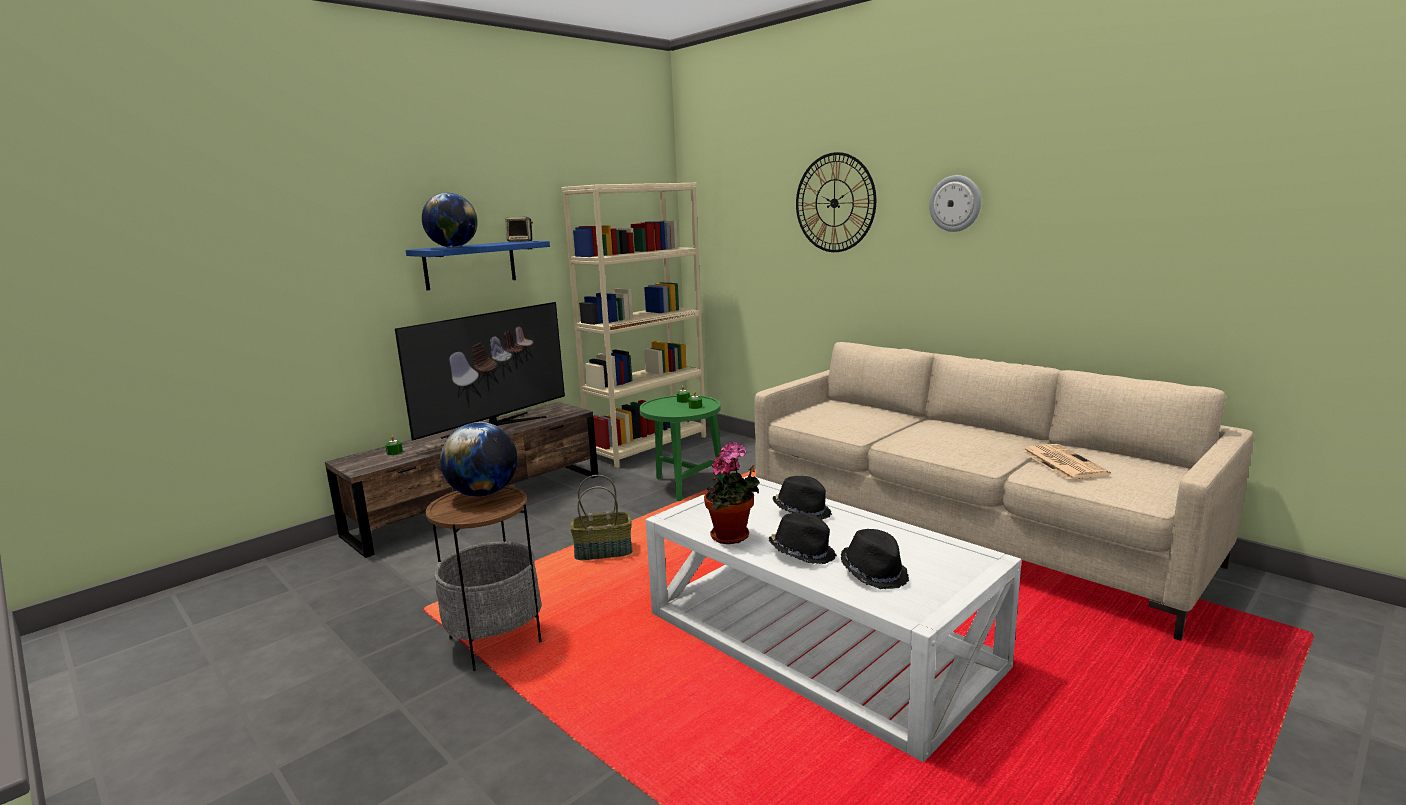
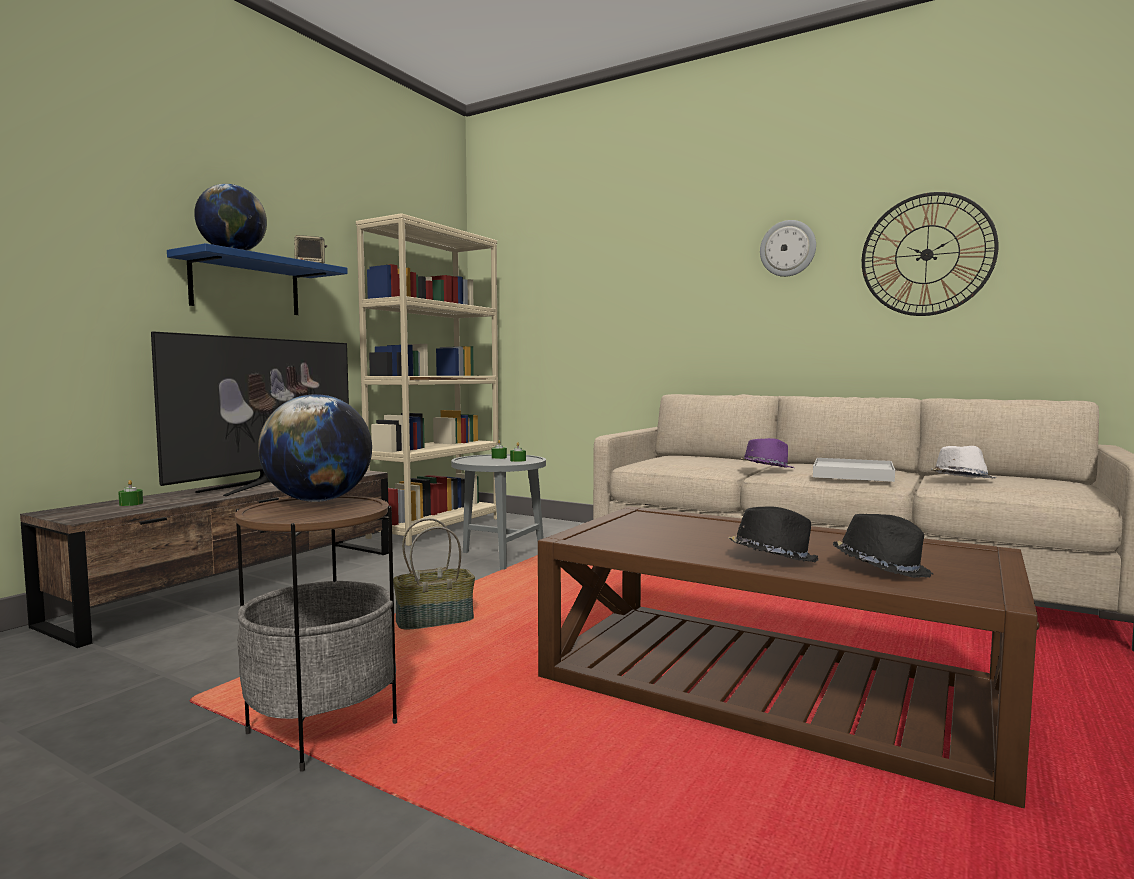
camera: 15 degrees left, 10 degrees down
green side table [639,395,724,501] -> grey side table [451,454,546,570]
white coffee table [646,476,1021,762] -> brown coffee table [538,506,1040,808]
potted plant [704,442,760,544] -> none
black hat [773,476,832,520] -> none
wall clock [796,152,876,252] -> wall clock moved to [862,192,998,316]
newspaper [1022,444,1111,480] -> white hat [931,446,996,479]
none -> purple hat [740,438,794,468]
none -> white tray [813,458,895,482]

